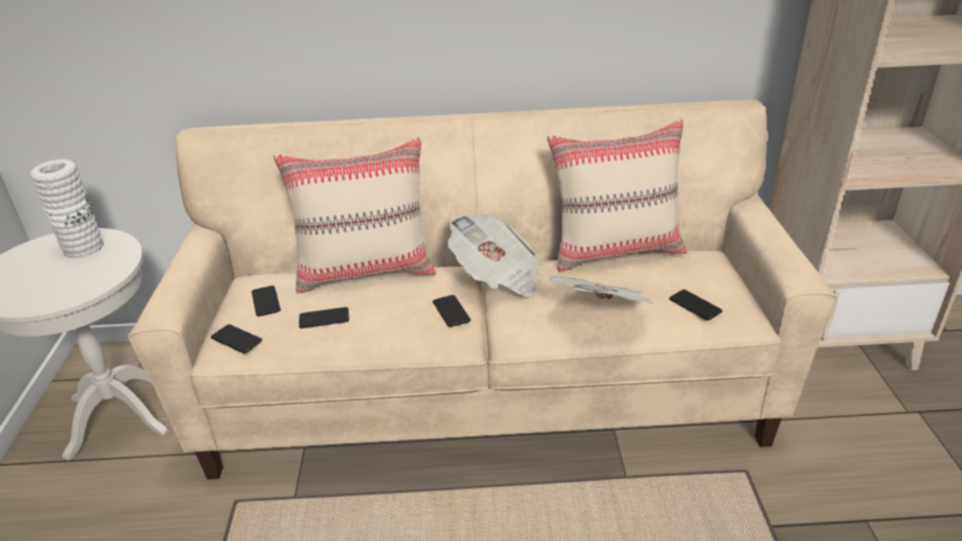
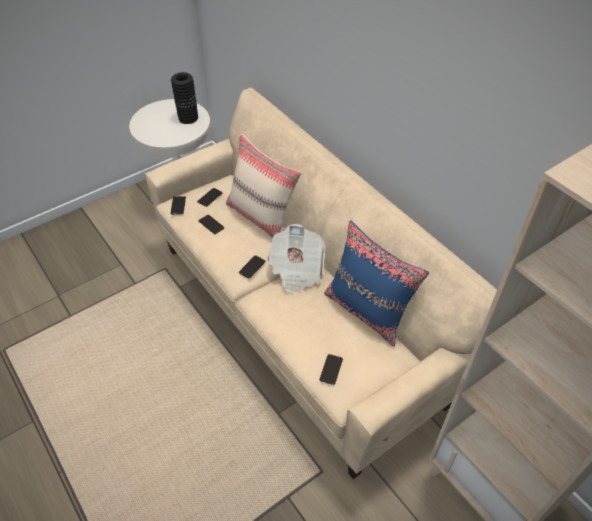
camera: 55 degrees right, 15 degrees up
white vase [30,159,104,258] -> black vase [171,72,198,124]
beige pillow [547,119,687,272] -> blue pillow [324,220,429,347]
newspaper [549,276,652,303] -> none

